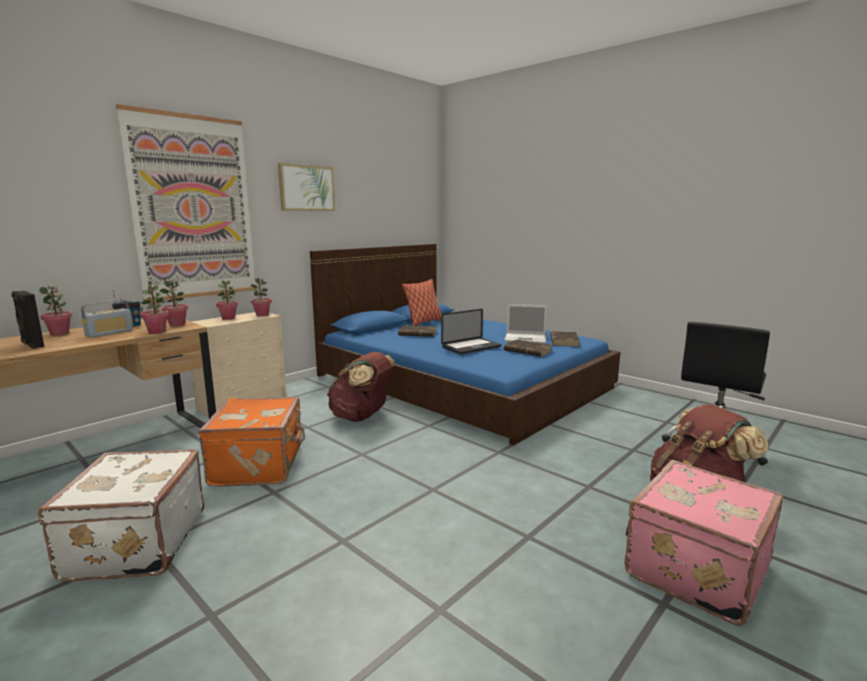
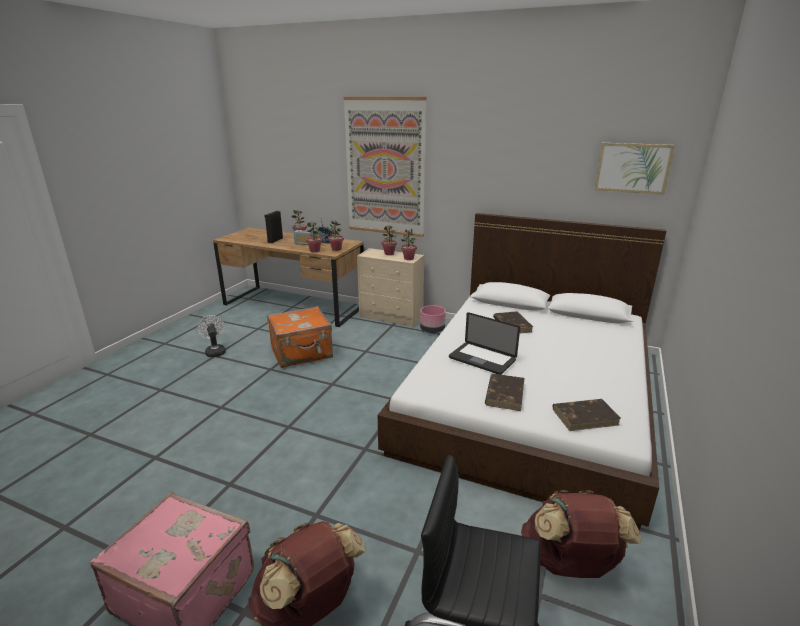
camera: 70 degrees right, 10 degrees up
white suitcase [38,449,204,582] -> white fan [197,315,226,357]
picture [278,163,335,211] -> picture moved to [594,143,675,195]
blue bed [310,244,620,445] -> white bed [378,213,666,530]
brown backpack [327,352,396,422] -> brown backpack moved to [521,490,641,578]
pillow [401,279,442,326] -> none
laptop [504,304,547,344] -> none
none -> pink planter [420,305,446,333]

